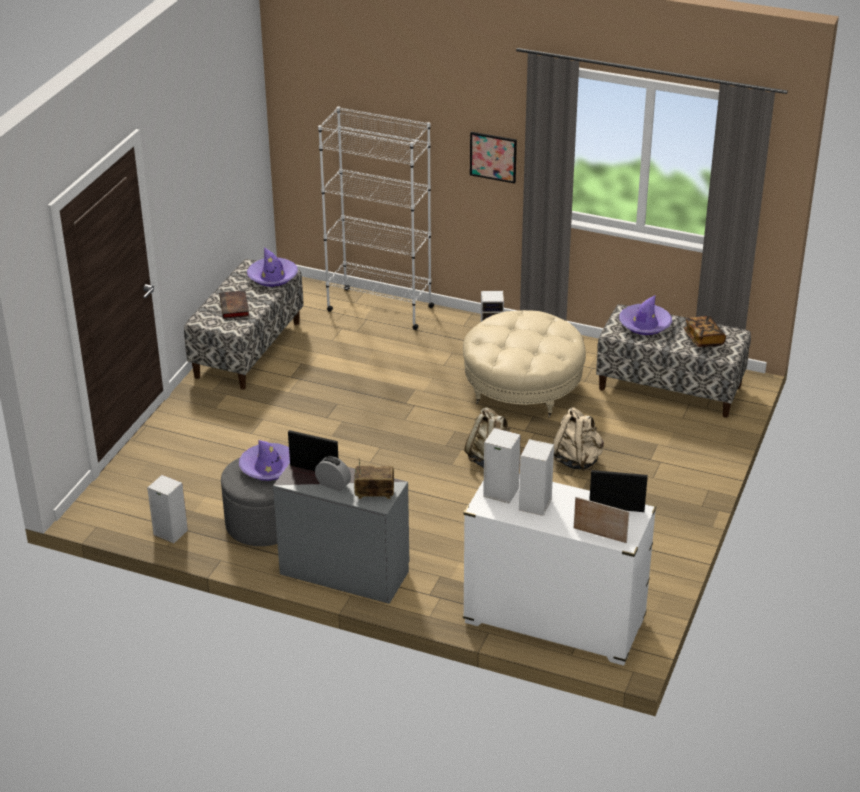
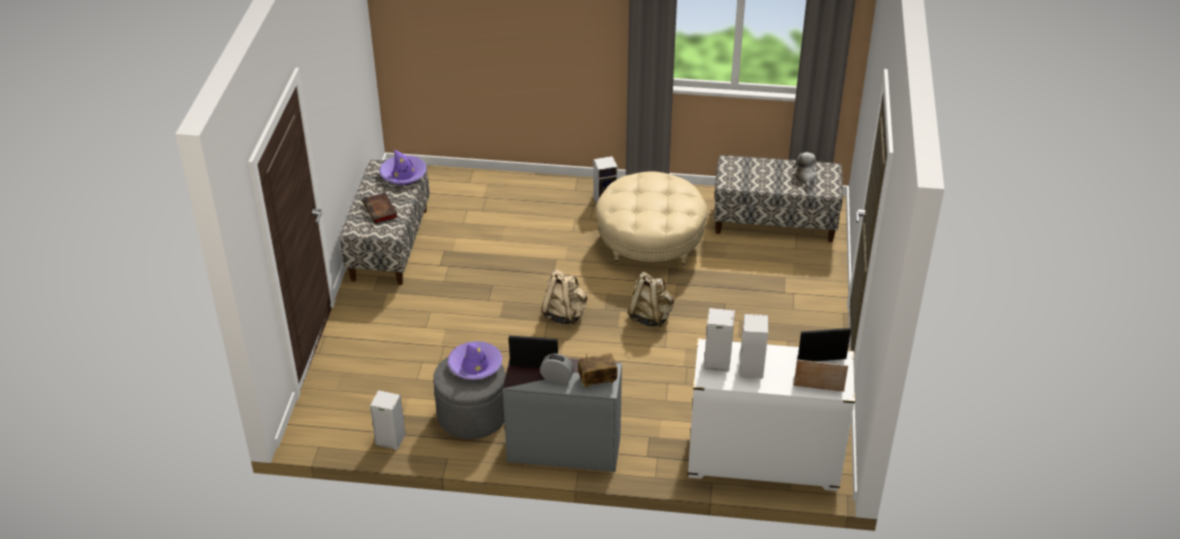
camera: 15 degrees left, 5 degrees up
white bookcase [318,106,434,330] -> none
picture [470,132,517,184] -> none
beige backpack [552,407,604,471] -> beige backpack moved to [541,270,587,325]
purple hat [619,295,672,335] -> none
book [684,316,726,347] -> plush toy [793,152,817,189]

